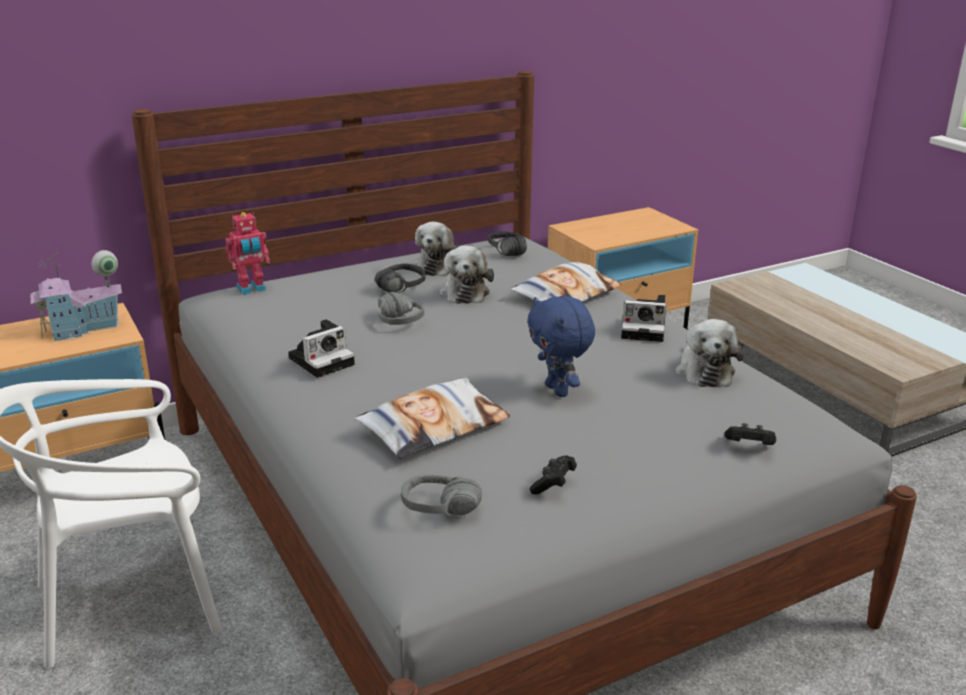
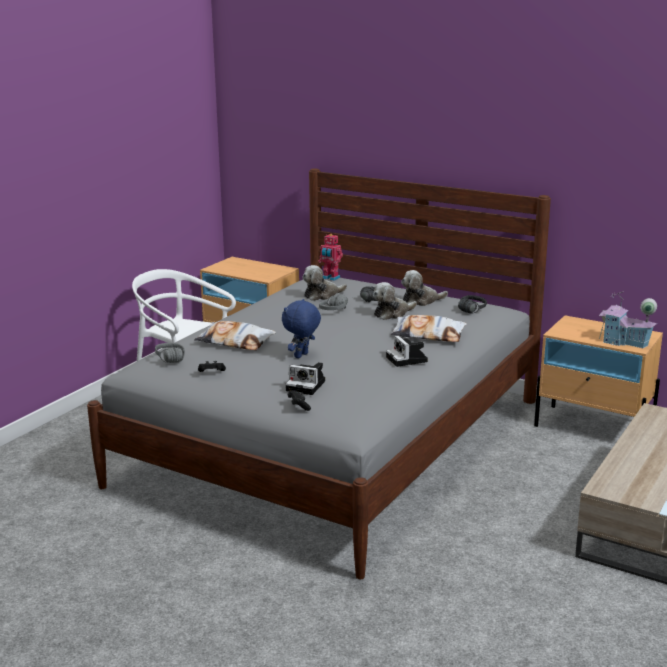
camera: 60 degrees right, 5 degrees down
toy house [30,250,122,341] -> toy house moved to [599,291,657,348]
camera [288,319,355,378] -> camera moved to [285,362,325,395]
plush toy [675,319,744,387] -> plush toy moved to [302,265,347,301]

